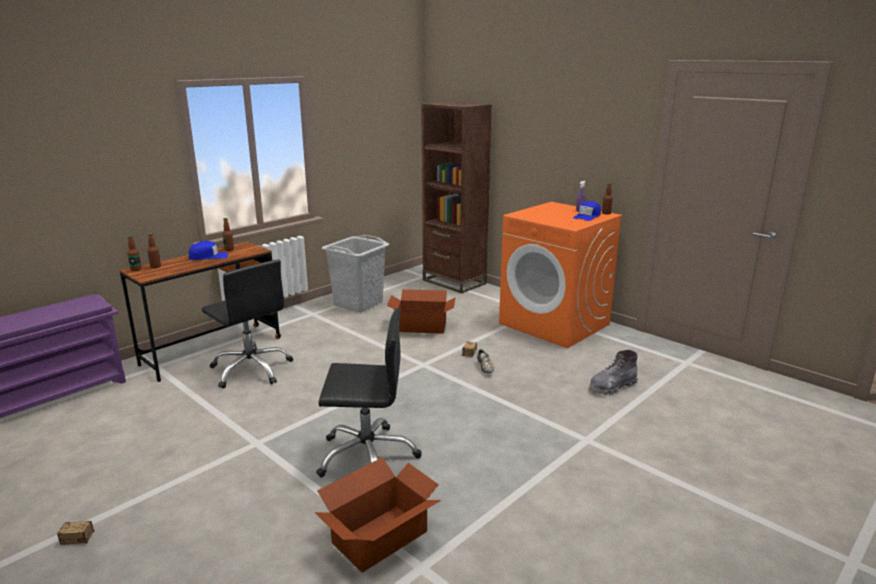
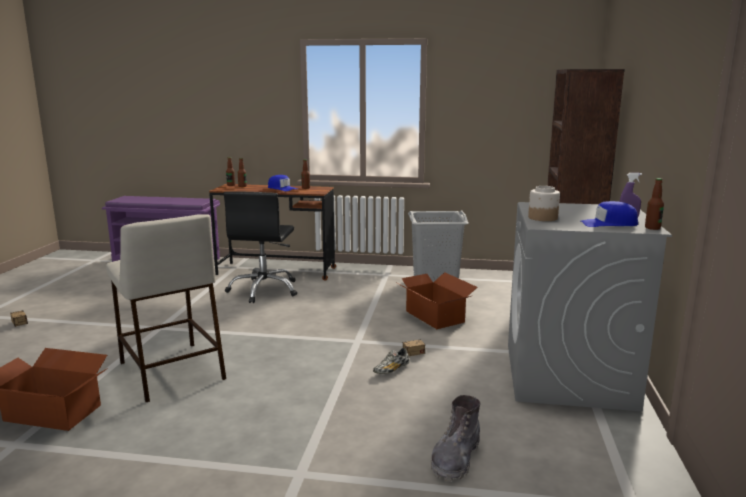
camera: 55 degrees right, 5 degrees down
black office chair [316,308,421,478] -> beige stool [106,214,226,402]
orange washing machine [499,202,623,348] -> grey washing machine [508,202,672,411]
grey boot [589,350,638,395] -> grey boot turned 90 degrees counterclockwise [431,395,480,482]
none -> jar [528,186,560,221]

